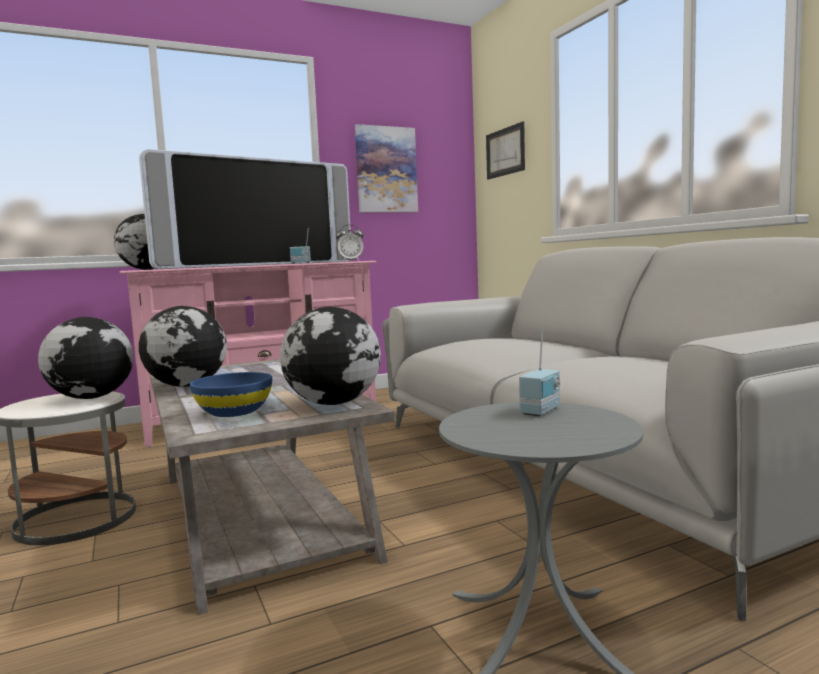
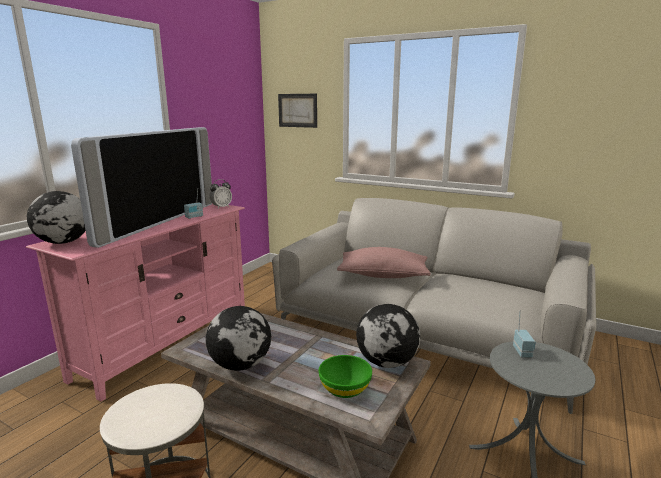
camera: 35 degrees left, 10 degrees up
globe [38,317,133,399] -> none
blue bowl [190,372,272,417] -> green bowl [319,355,372,398]
picture [355,124,418,213] -> none
none -> pink pillow [337,247,431,278]

